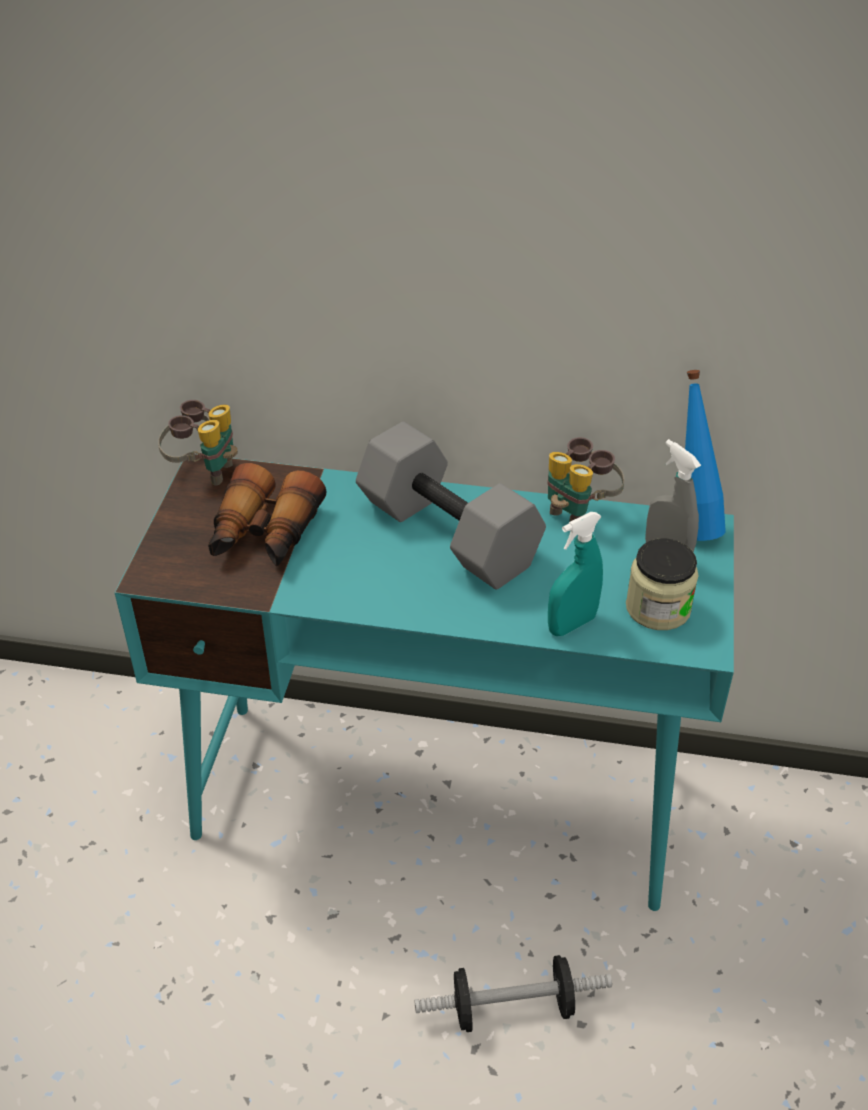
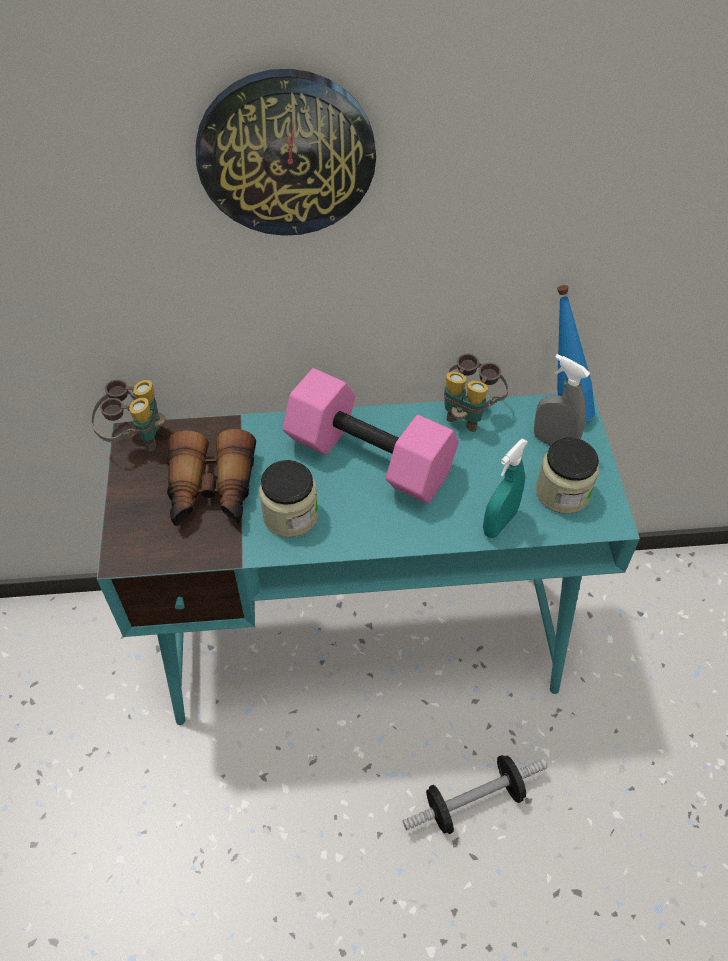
camera: 15 degrees left, 10 degrees up
grey dumbbell [356,421,546,590] -> pink dumbbell [282,368,459,504]
none -> wall clock [196,69,376,236]
none -> jar [259,460,318,537]

